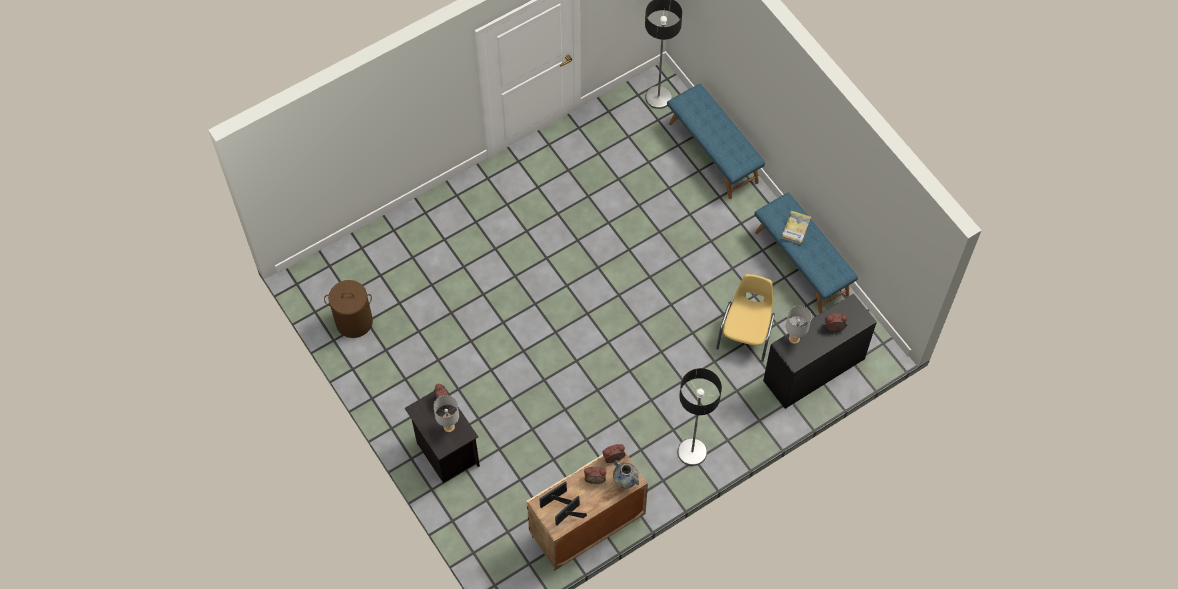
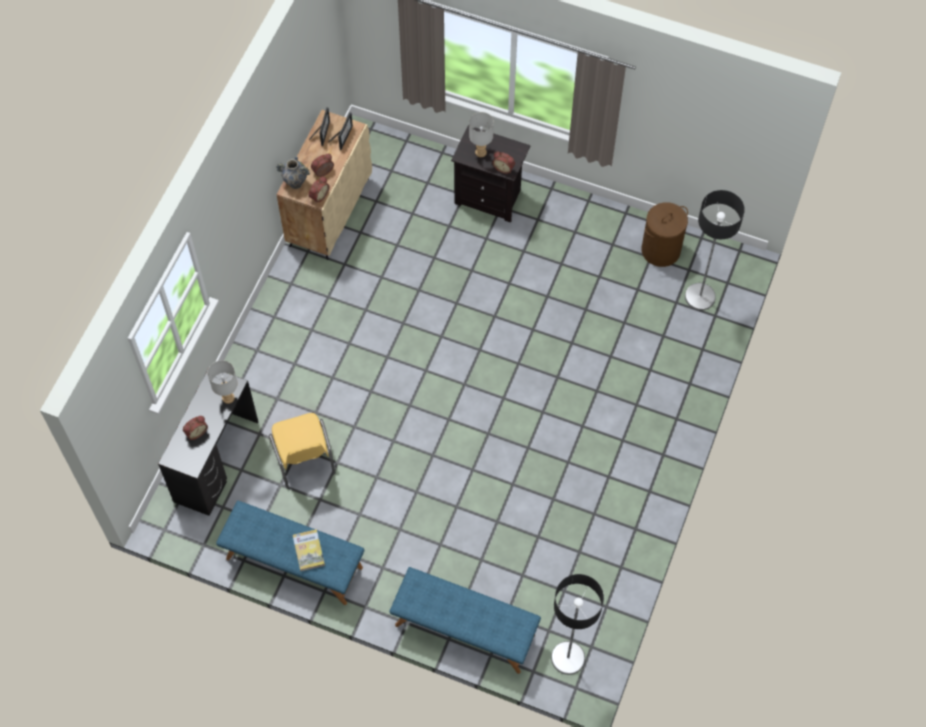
camera: 145 degrees right, 0 degrees up
floor lamp [678,368,722,466] -> floor lamp moved to [685,190,745,310]

